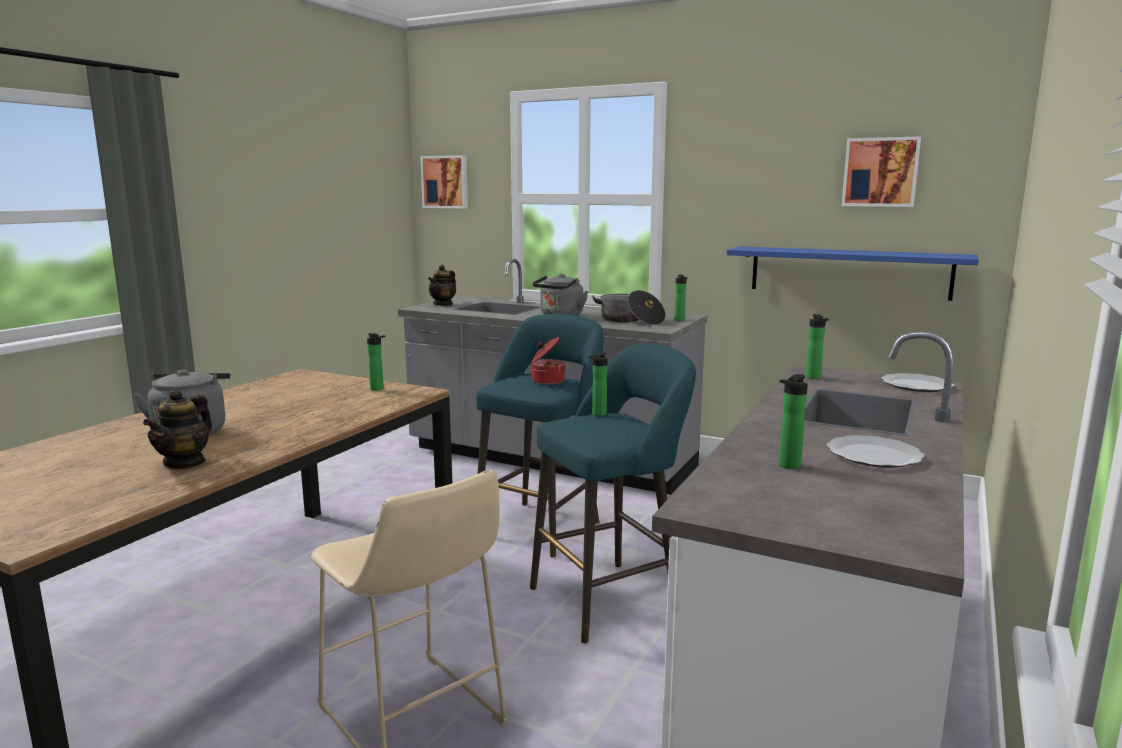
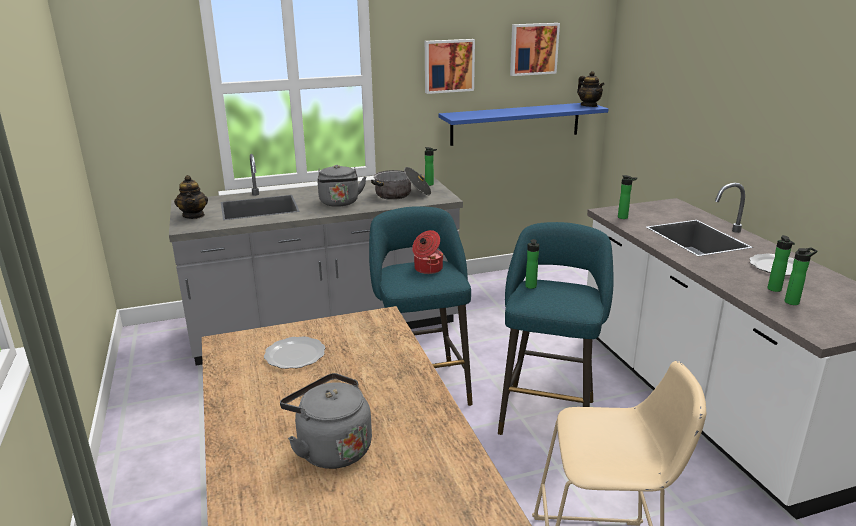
camera: 45 degrees left, 10 degrees up
teapot [143,389,212,469] -> teapot moved to [577,71,605,107]
bottle [367,333,385,391] -> bottle moved to [785,248,817,305]
picture [420,155,468,209] -> picture moved to [425,39,475,94]
plate [881,373,955,392] -> plate moved to [264,336,325,369]

